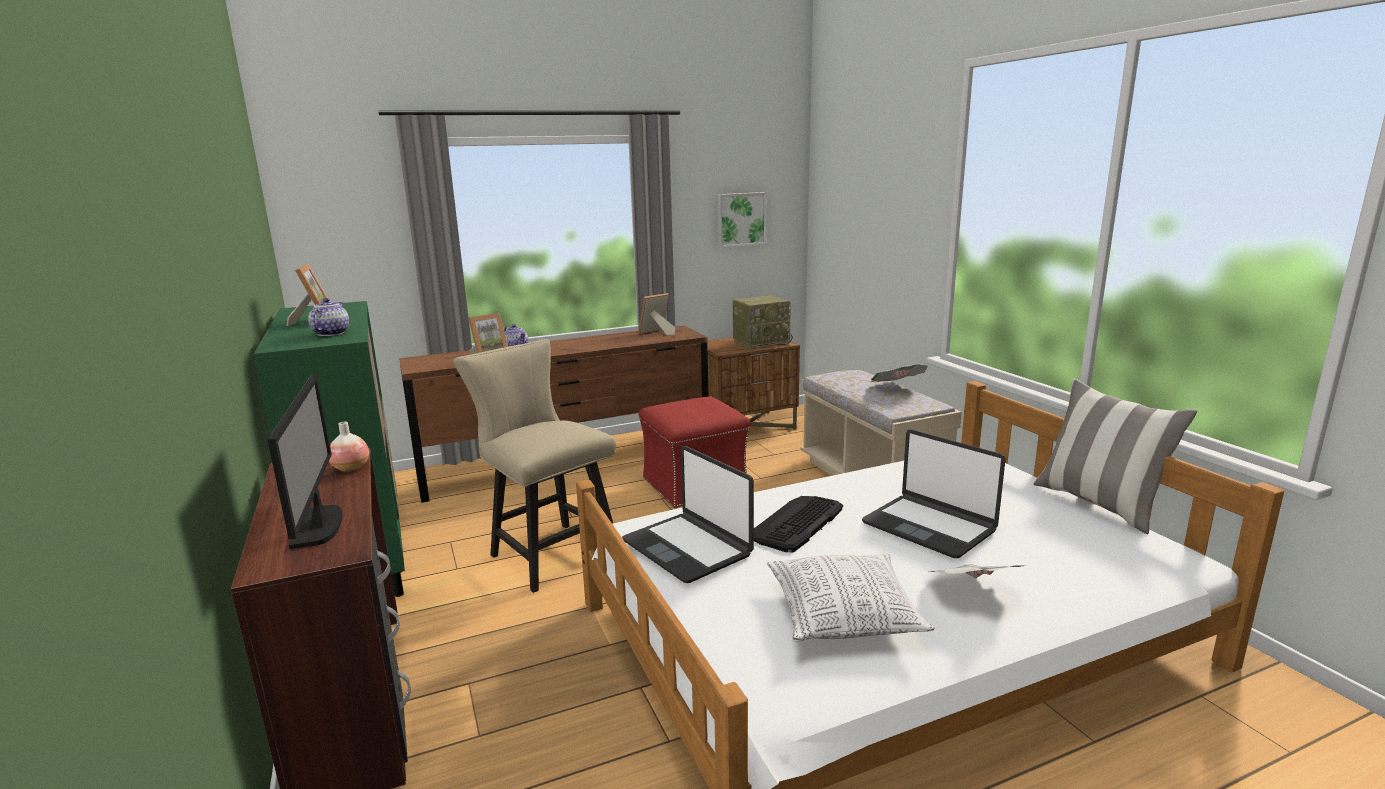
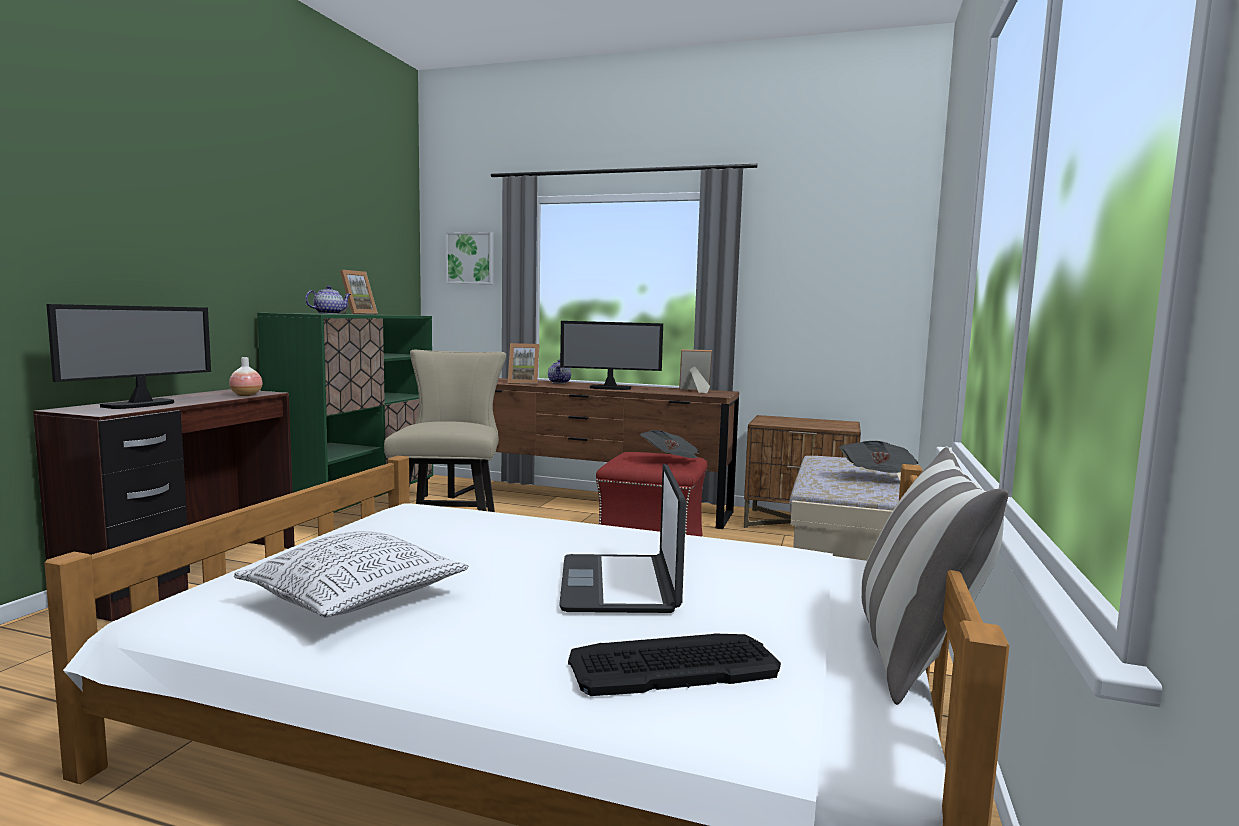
camera: 40 degrees right, 10 degrees down
laptop [622,446,754,583] -> none
picture [718,192,766,247] -> picture moved to [446,232,494,284]
radio [732,295,793,350] -> none
keyboard [754,496,843,552] -> keyboard moved to [568,633,781,696]
newspaper [929,564,1023,578] -> newspaper moved to [640,430,699,458]
none -> monitor [560,321,663,390]

